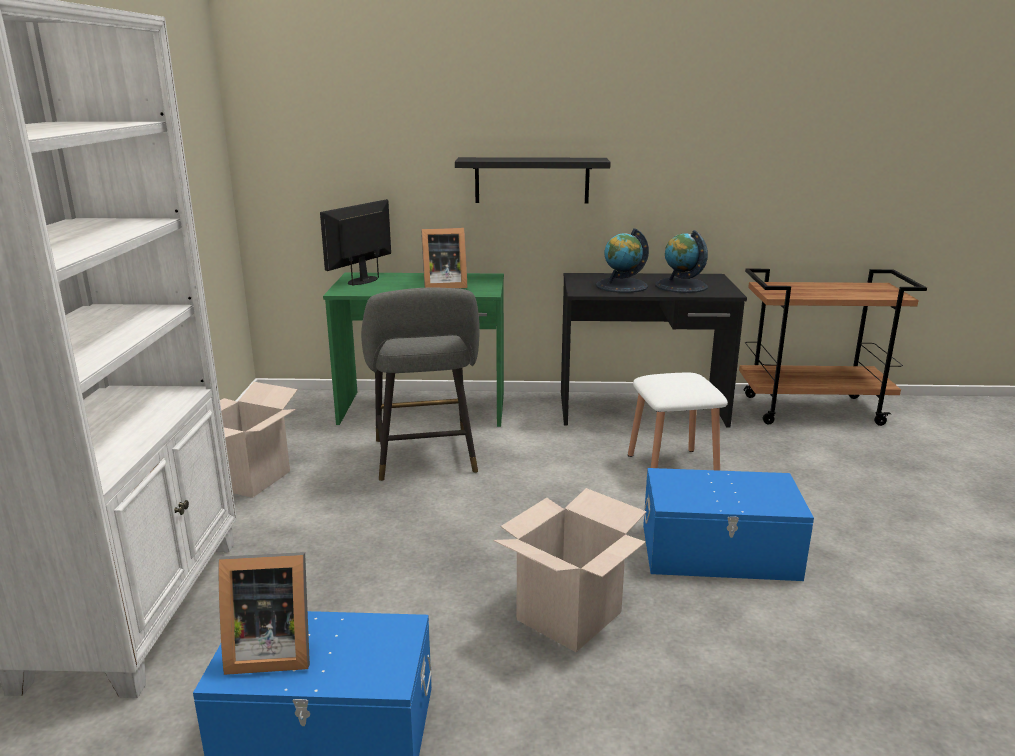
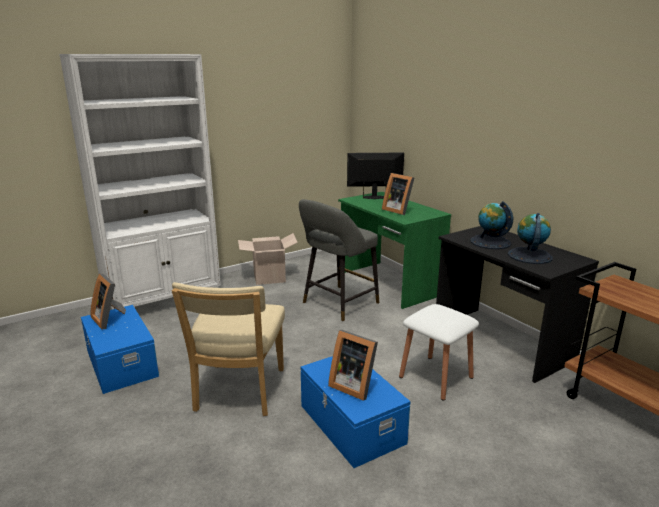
camera: 55 degrees right, 0 degrees up
black shelf [455,157,611,204] -> none
cardboard box [493,488,647,652] -> beige chair [172,282,285,416]
none -> picture frame [328,330,378,401]

